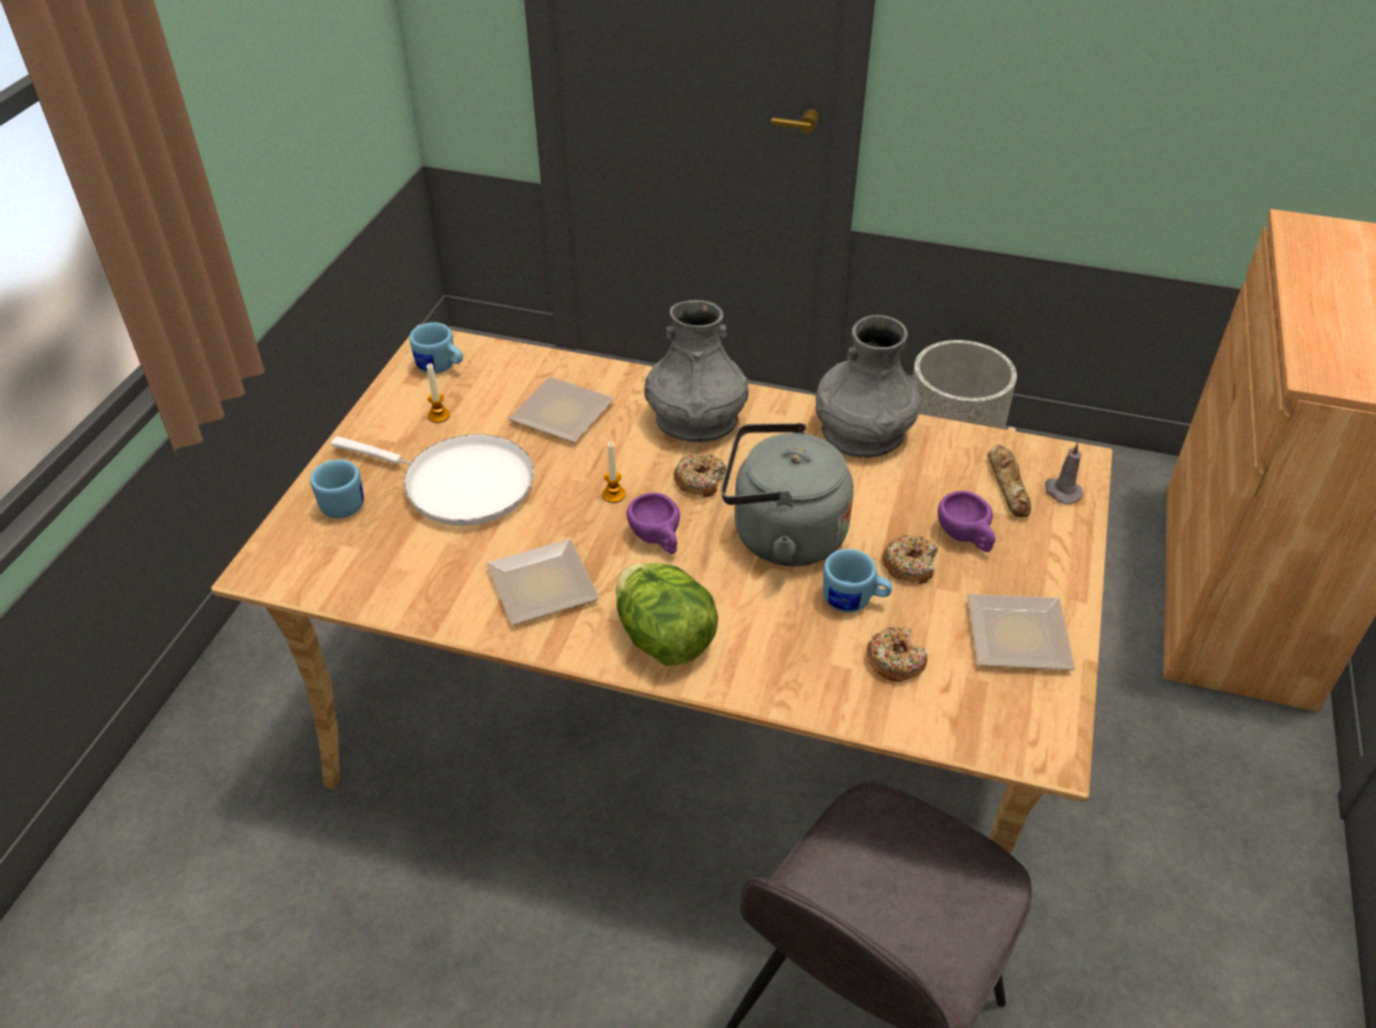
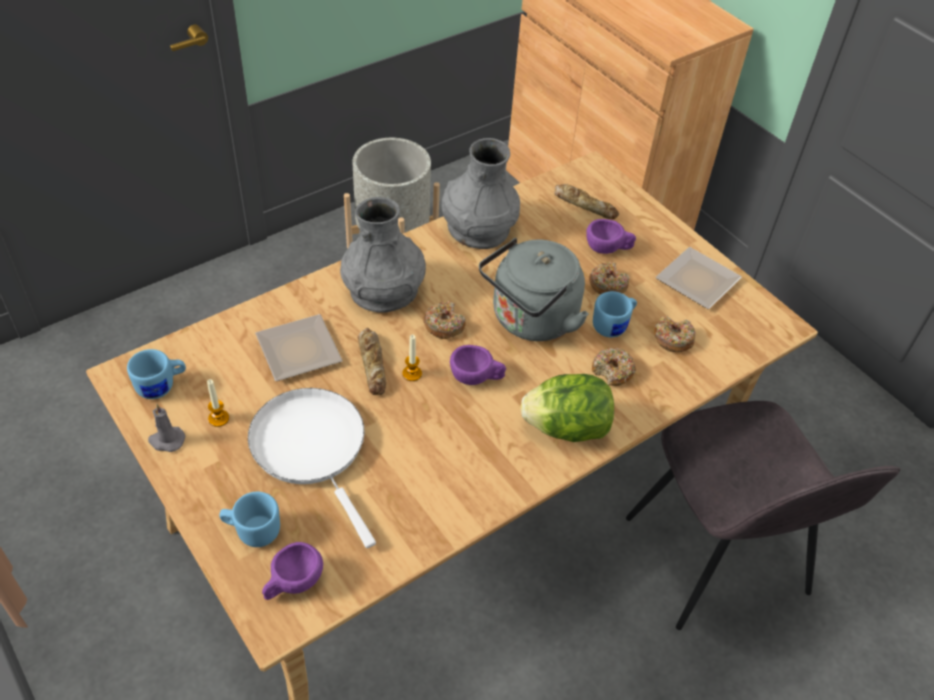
camera: 55 degrees left, 5 degrees up
white frying pan [331,434,534,526] -> white frying pan turned 90 degrees counterclockwise [248,388,376,548]
plate [486,539,600,625] -> none
grey candle [1045,442,1083,504] -> grey candle moved to [148,404,185,452]
none -> purple cup [262,542,323,600]
none -> bread [357,328,386,395]
none -> donut [592,348,636,386]

